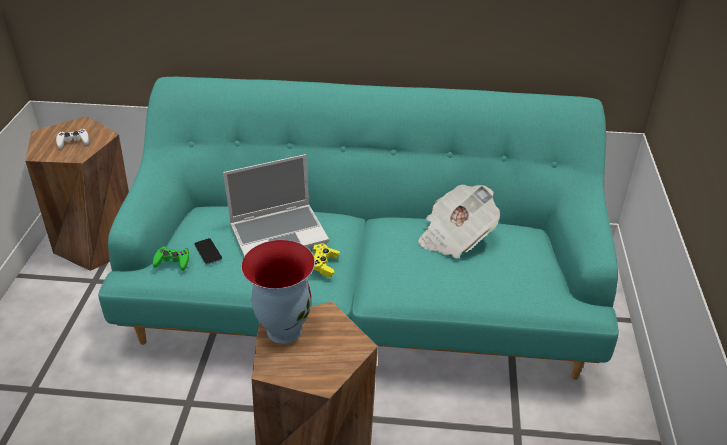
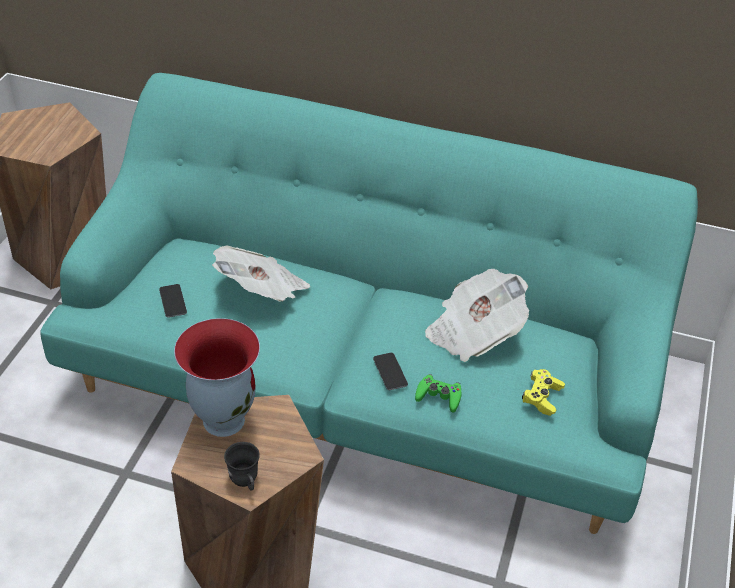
camera: 10 degrees right, 5 degrees up
white game controller [56,128,89,149] -> none
green game controller [153,246,189,271] -> green game controller moved to [415,374,461,413]
laptop [223,154,329,256] -> newspaper [212,245,310,302]
yellow game controller [312,243,340,277] -> yellow game controller moved to [522,369,565,416]
none -> grey mug [224,442,260,490]
none -> phone [373,353,408,390]

